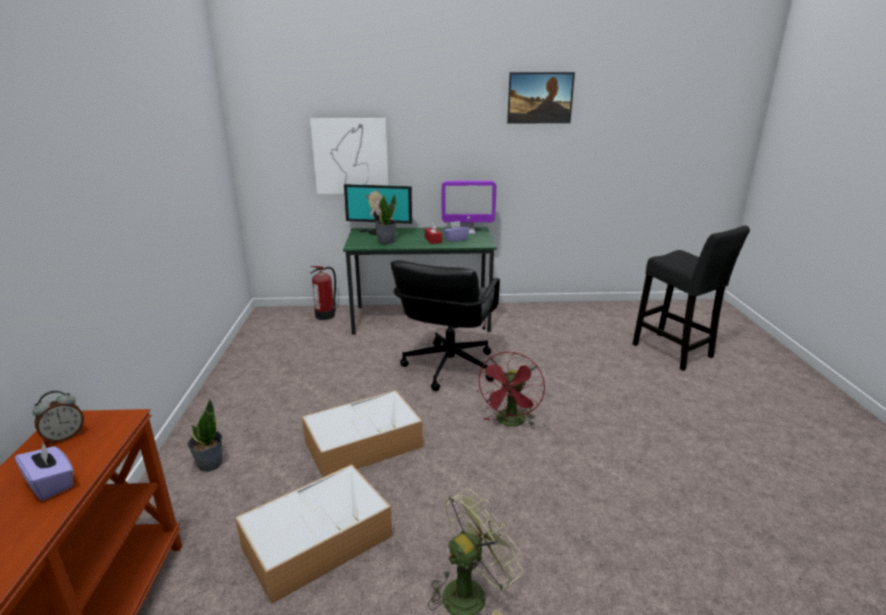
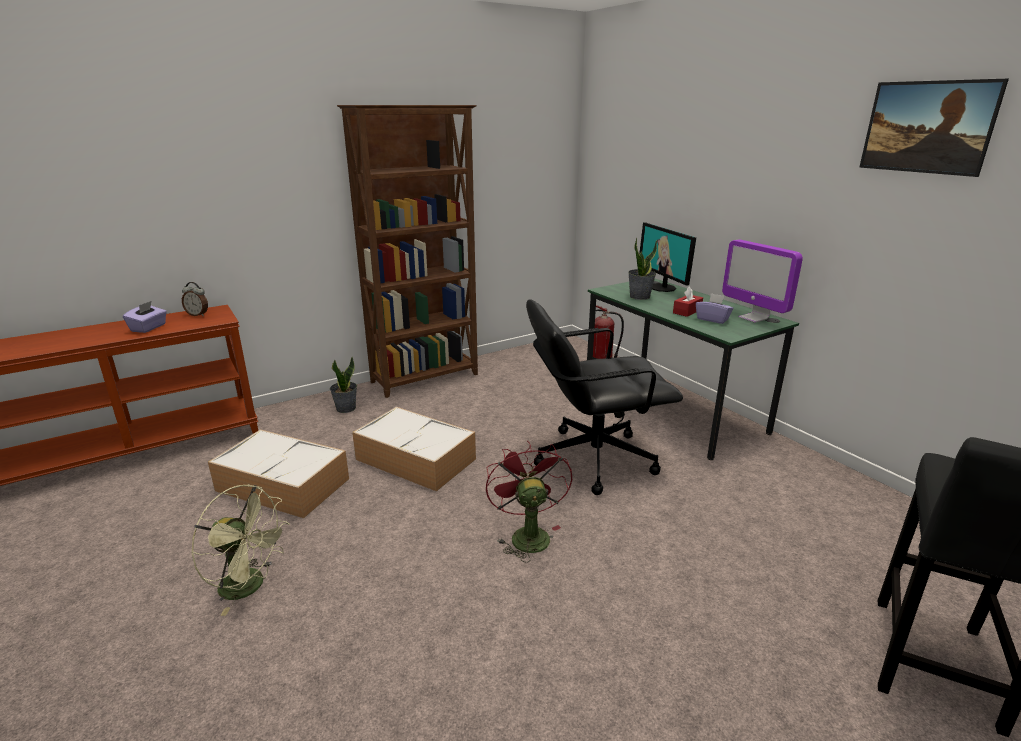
camera: 60 degrees right, 0 degrees up
picture [310,118,389,194] -> none
red fan [477,352,545,427] -> red fan turned 90 degrees clockwise [486,441,572,562]
none -> brown bookcase [337,105,478,398]

